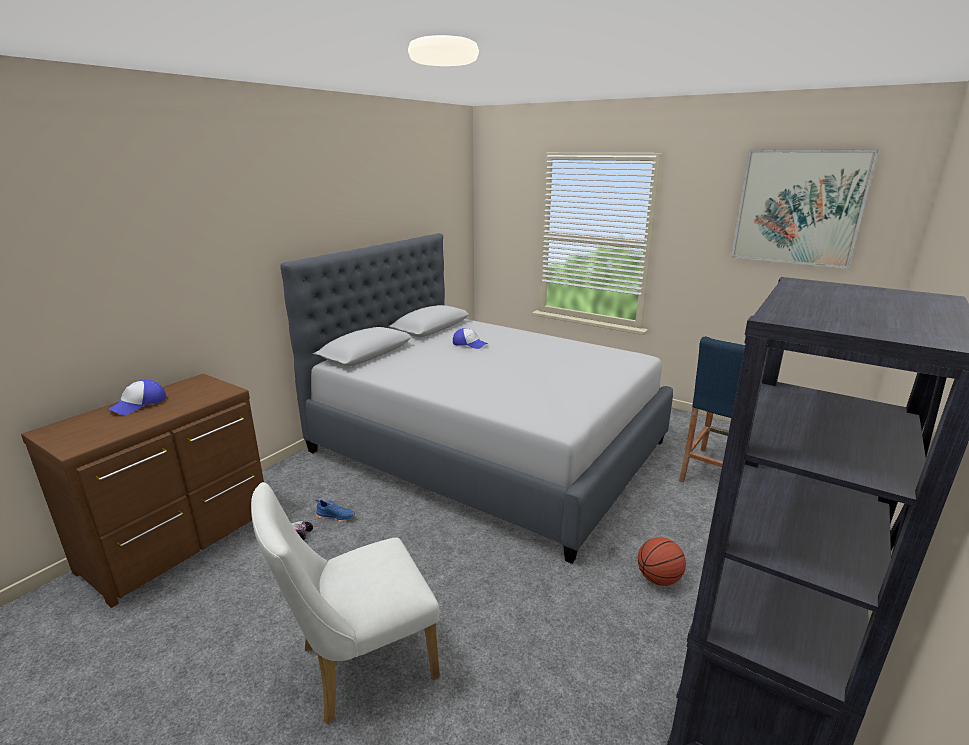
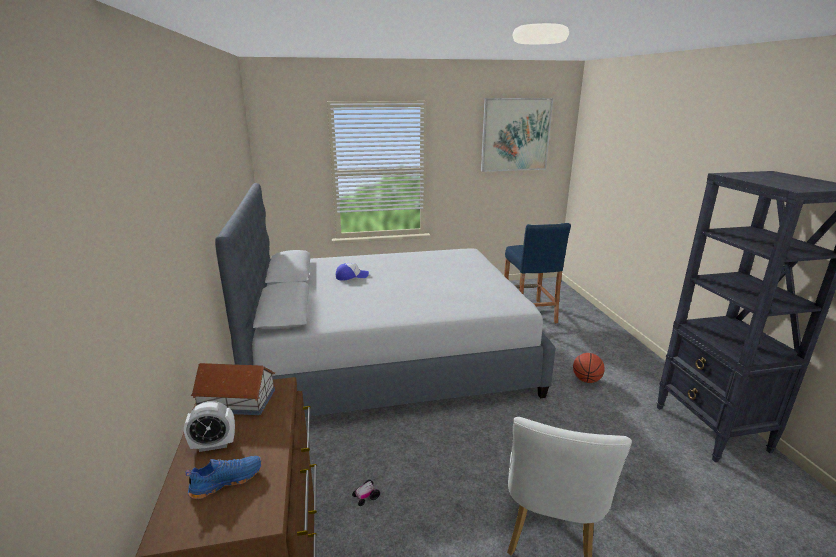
camera: 45 degrees left, 0 degrees up
cap [108,380,166,415] -> alarm clock [184,401,235,452]
blue shoe [315,499,355,522] -> blue shoe moved to [186,456,262,499]
none -> toy house [191,363,275,415]

